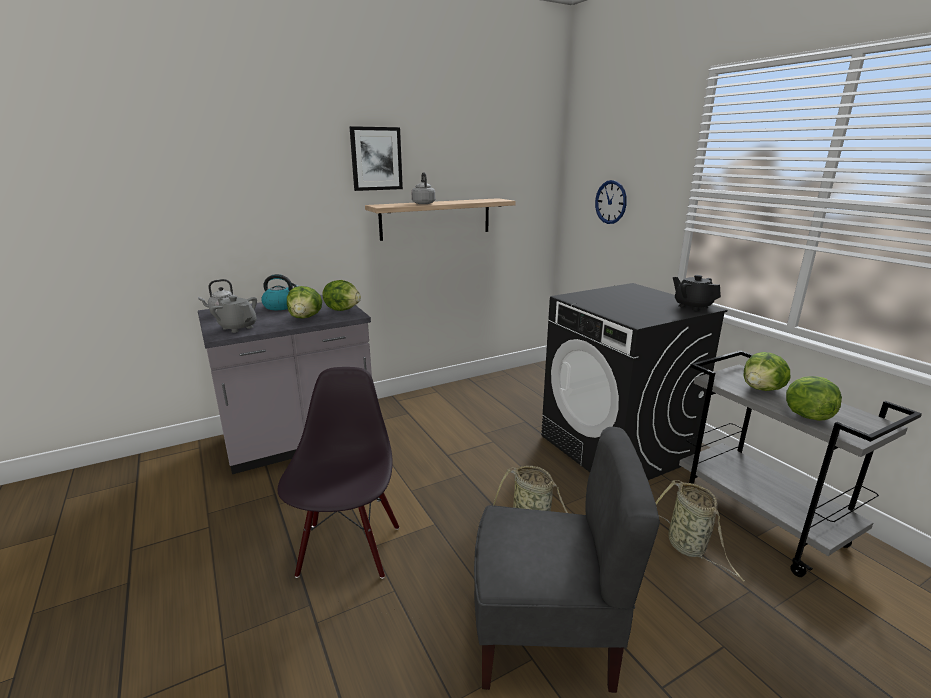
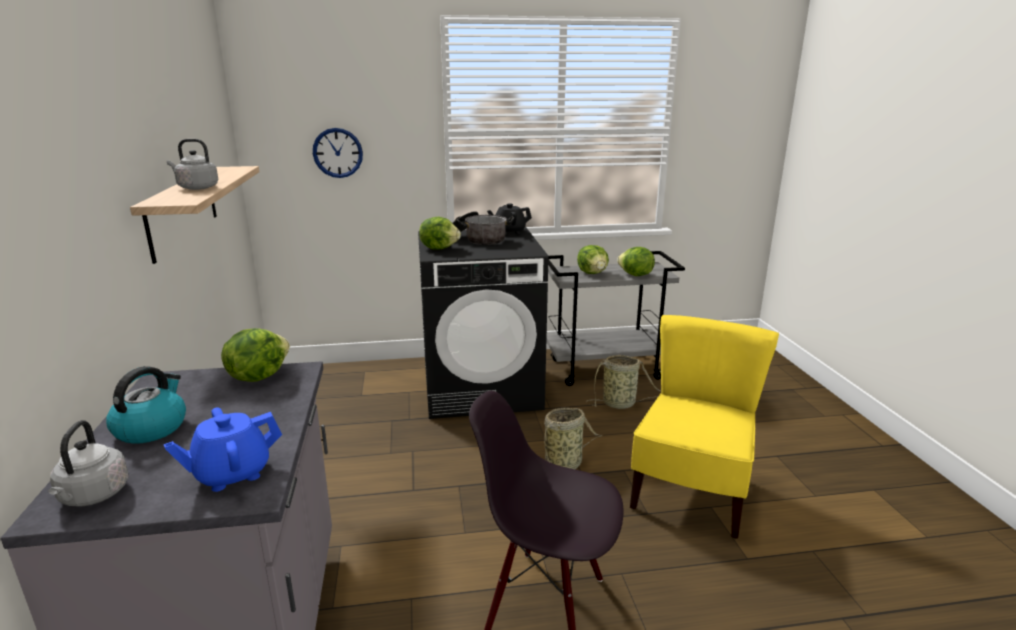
camera: 70 degrees left, 0 degrees up
grey teapot [210,296,257,333] -> blue teapot [164,407,282,492]
lettuce [287,286,322,318] -> lettuce moved to [419,217,461,250]
picture [350,126,403,191] -> none
grey chair [474,427,660,693] -> yellow chair [630,315,779,539]
none -> cooking pot [453,211,514,245]

